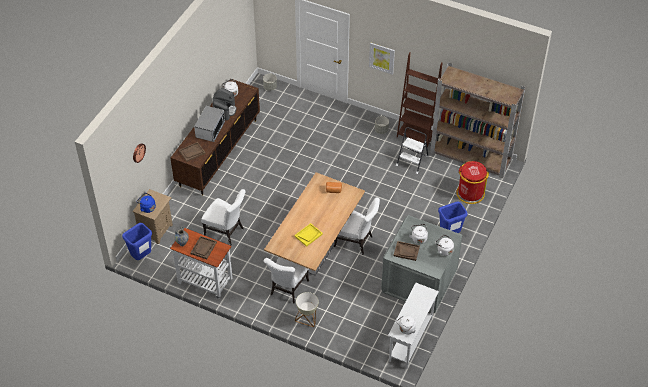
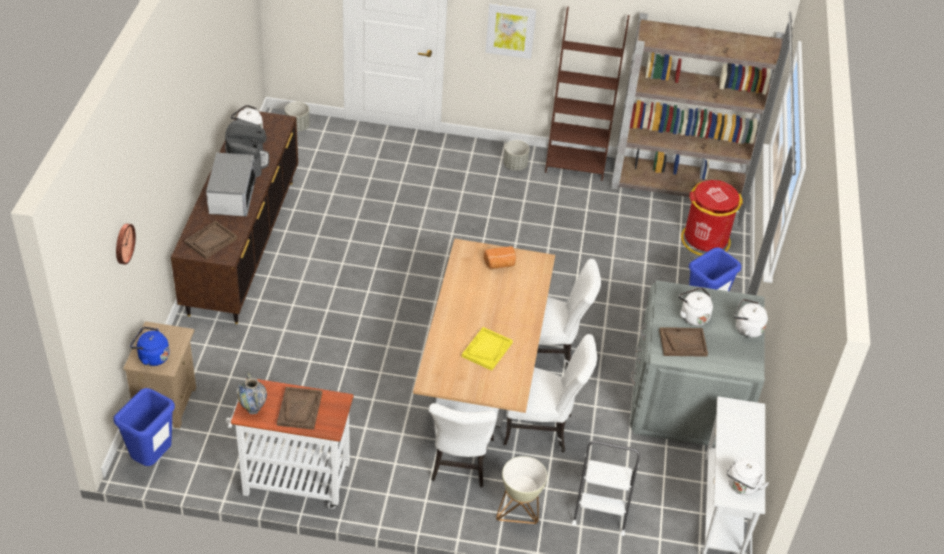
camera: 20 degrees left, 5 degrees down
white chair [201,189,246,245] -> white chair moved to [503,334,597,453]
white step ladder [396,127,429,174] -> white step ladder moved to [571,441,640,536]

